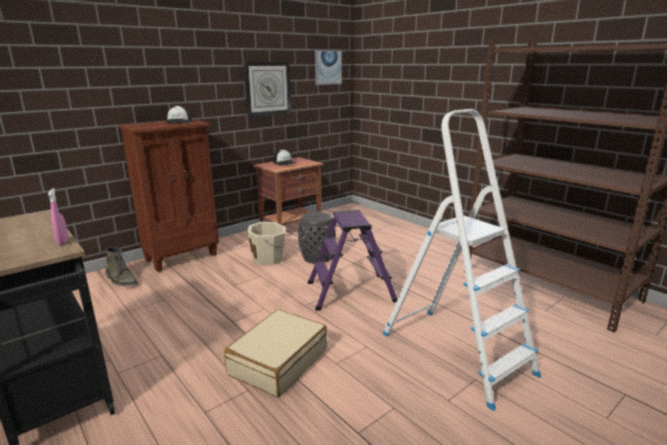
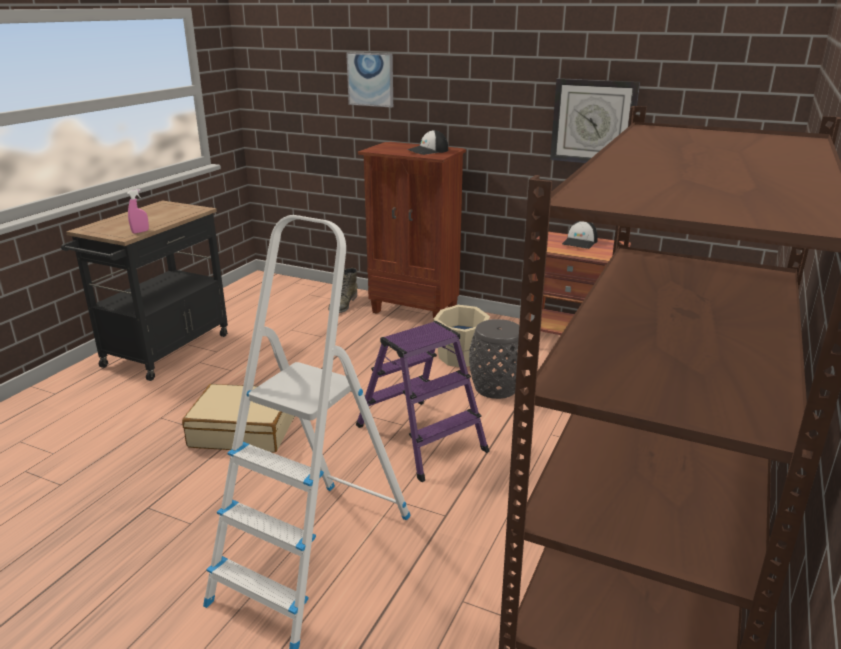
camera: 65 degrees right, 5 degrees up
picture [315,50,342,85] -> picture moved to [346,52,393,108]

